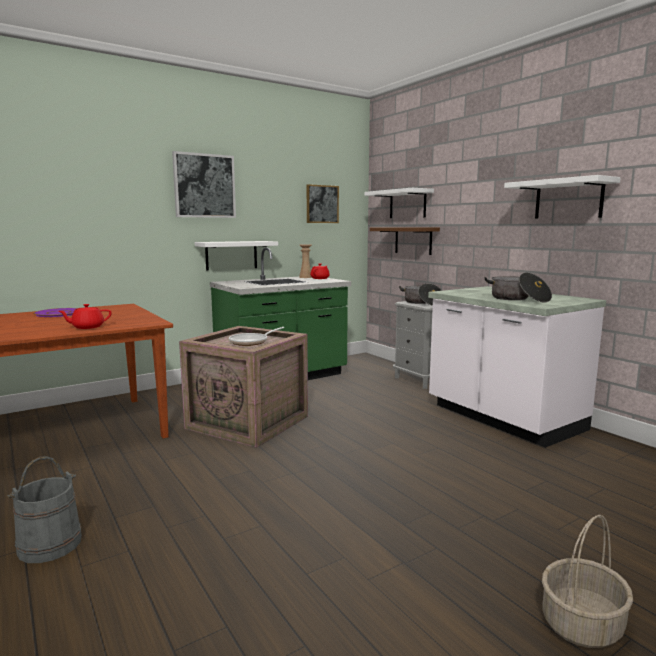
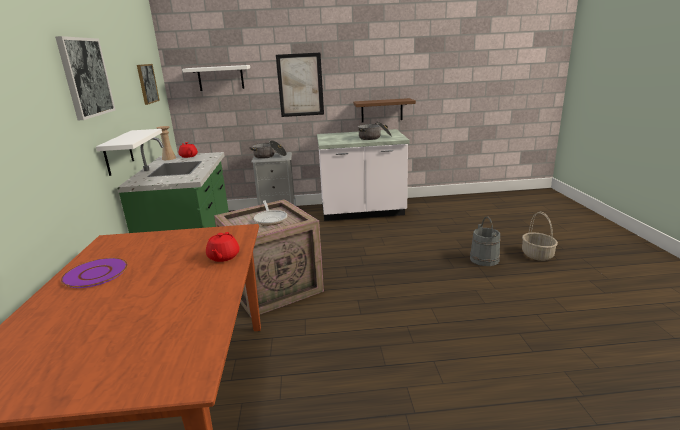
camera: 60 degrees left, 10 degrees up
grey bucket [7,456,82,563] -> grey bucket moved to [470,216,501,266]
brown shelf [370,227,440,255] -> brown shelf moved to [353,98,416,122]
white shelf [504,175,621,219] -> none
none -> picture [276,53,324,117]

